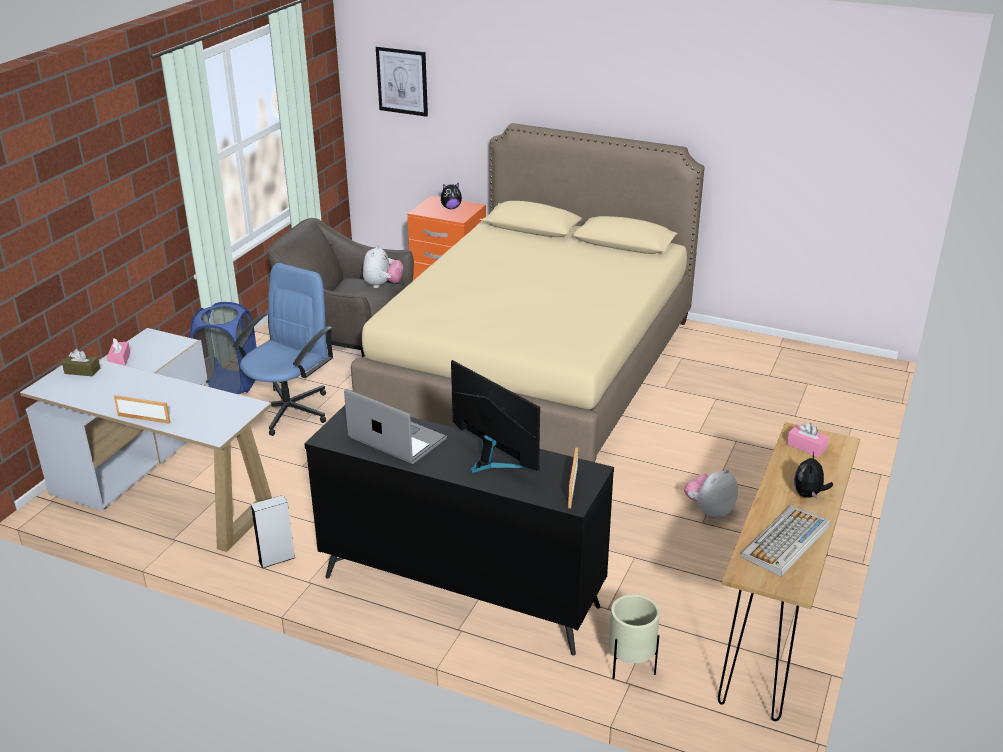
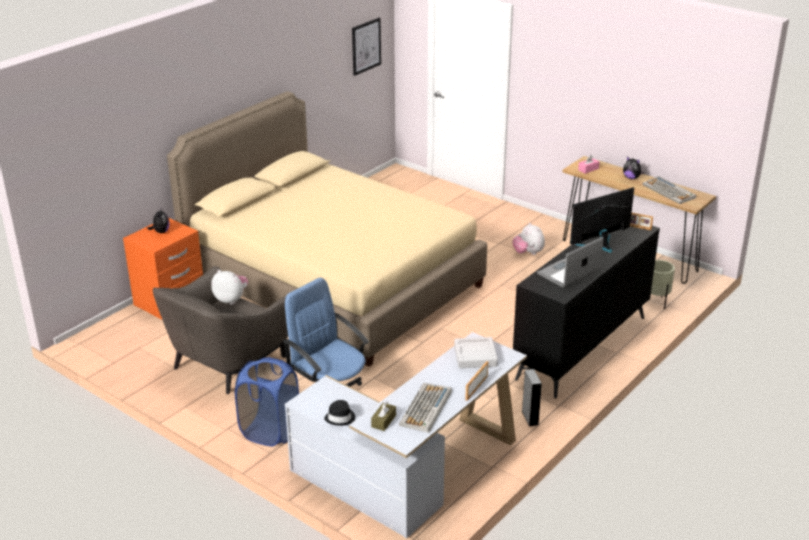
camera: 75 degrees left, 0 degrees up
pink tissue box [107,338,130,366] -> black hat [324,400,355,426]
picture [376,46,428,117] -> picture moved to [352,18,381,76]
none -> keyboard [399,383,452,433]
none -> grey tray [454,337,498,368]

